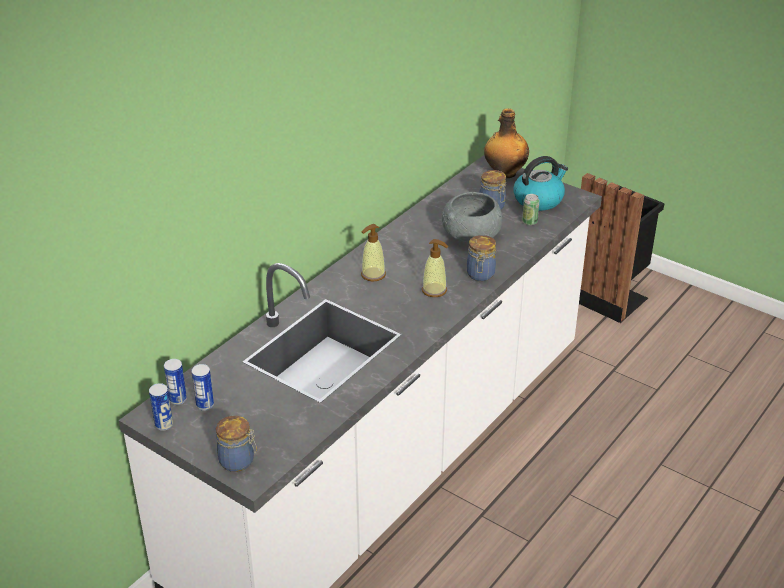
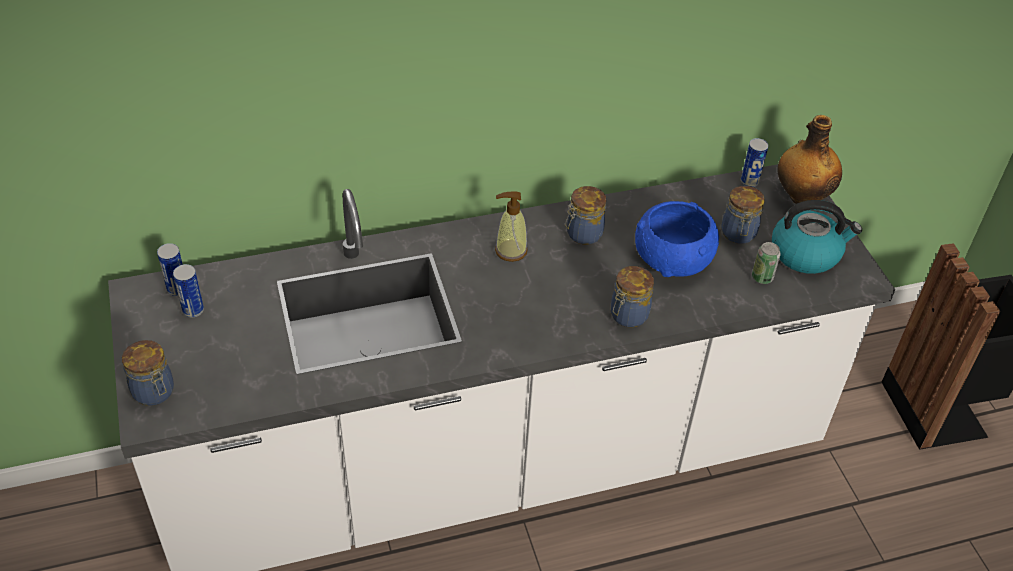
camera: 35 degrees right, 10 degrees up
can [149,383,173,431] -> can moved to [741,138,769,187]
soap dispenser [422,239,448,297] -> none
grey bowl [442,192,502,243] -> blue bowl [635,201,719,277]
none -> jar [565,186,606,245]

